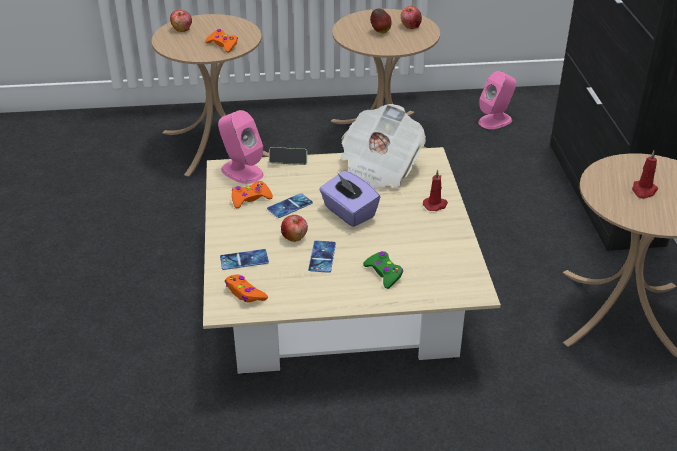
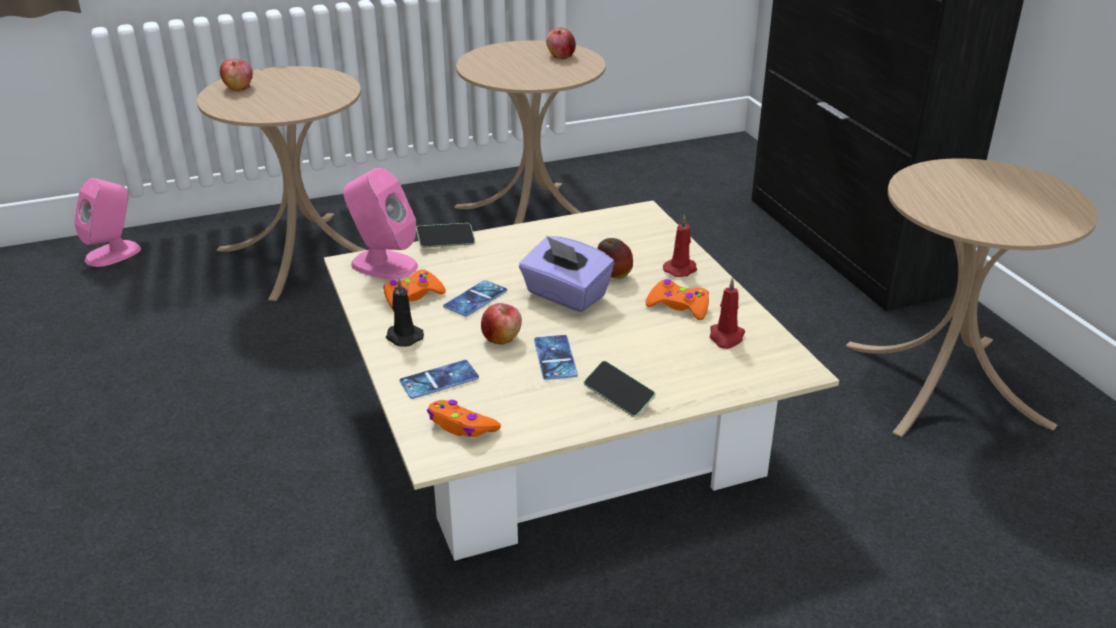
camera: 15 degrees left, 5 degrees down
orange game controller [205,29,238,52] -> orange game controller moved to [645,279,709,320]
newspaper [340,104,426,188] -> none
green game controller [363,251,403,289] -> none
apple [370,9,391,33] -> apple moved to [597,238,633,279]
pink speaker [478,71,516,129] -> pink speaker moved to [74,178,141,267]
red candle [632,150,658,199] -> red candle moved to [710,277,745,349]
none -> black candle [386,279,424,347]
none -> phone [584,361,656,417]

